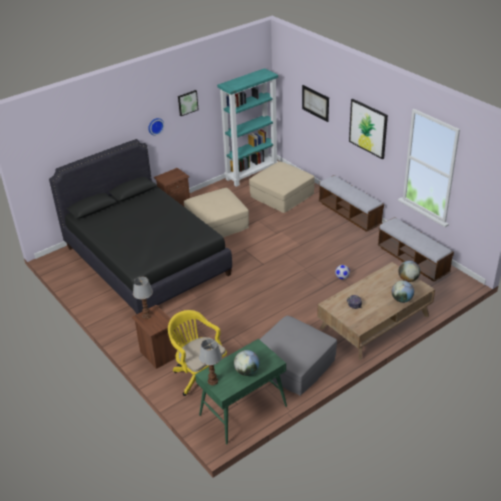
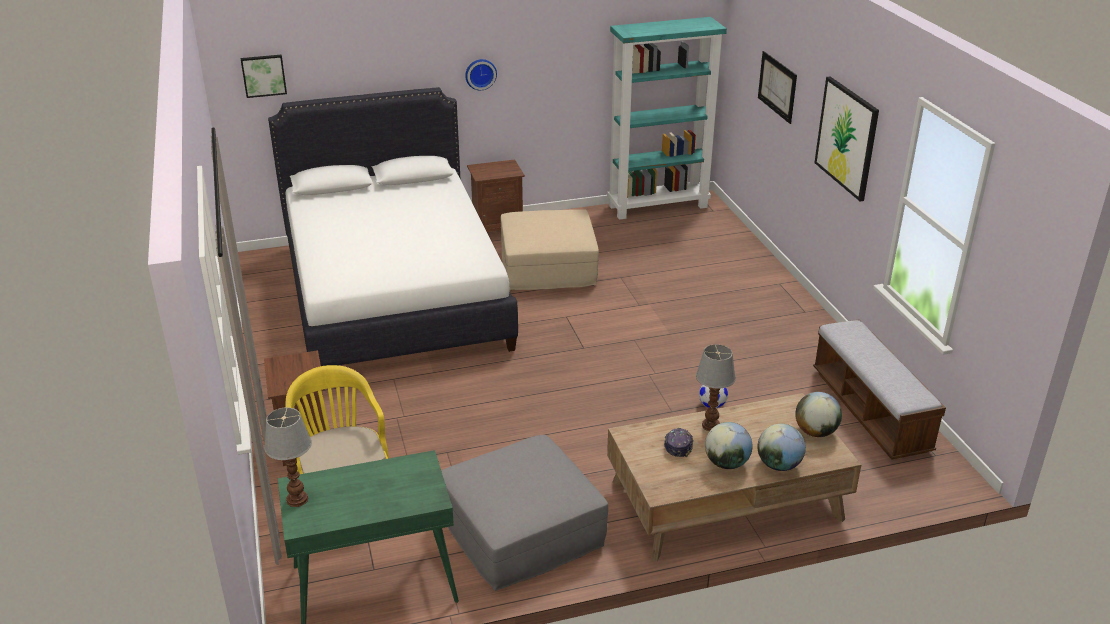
camera: 20 degrees right, 5 degrees down
black bed [49,139,232,315] -> white bed [268,87,518,366]
table lamp [133,277,153,319] -> table lamp moved to [696,344,736,431]
picture [178,90,199,116] -> picture moved to [240,55,287,98]
globe [234,350,259,376] -> globe moved to [705,422,753,469]
beige ottoman [249,161,315,213] -> none
bench [319,175,384,232] -> none

